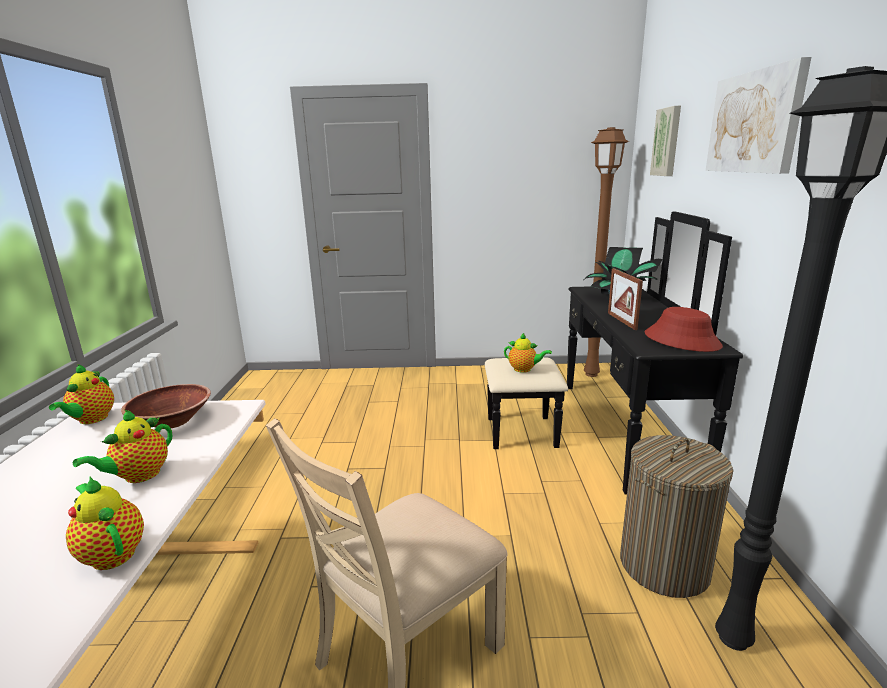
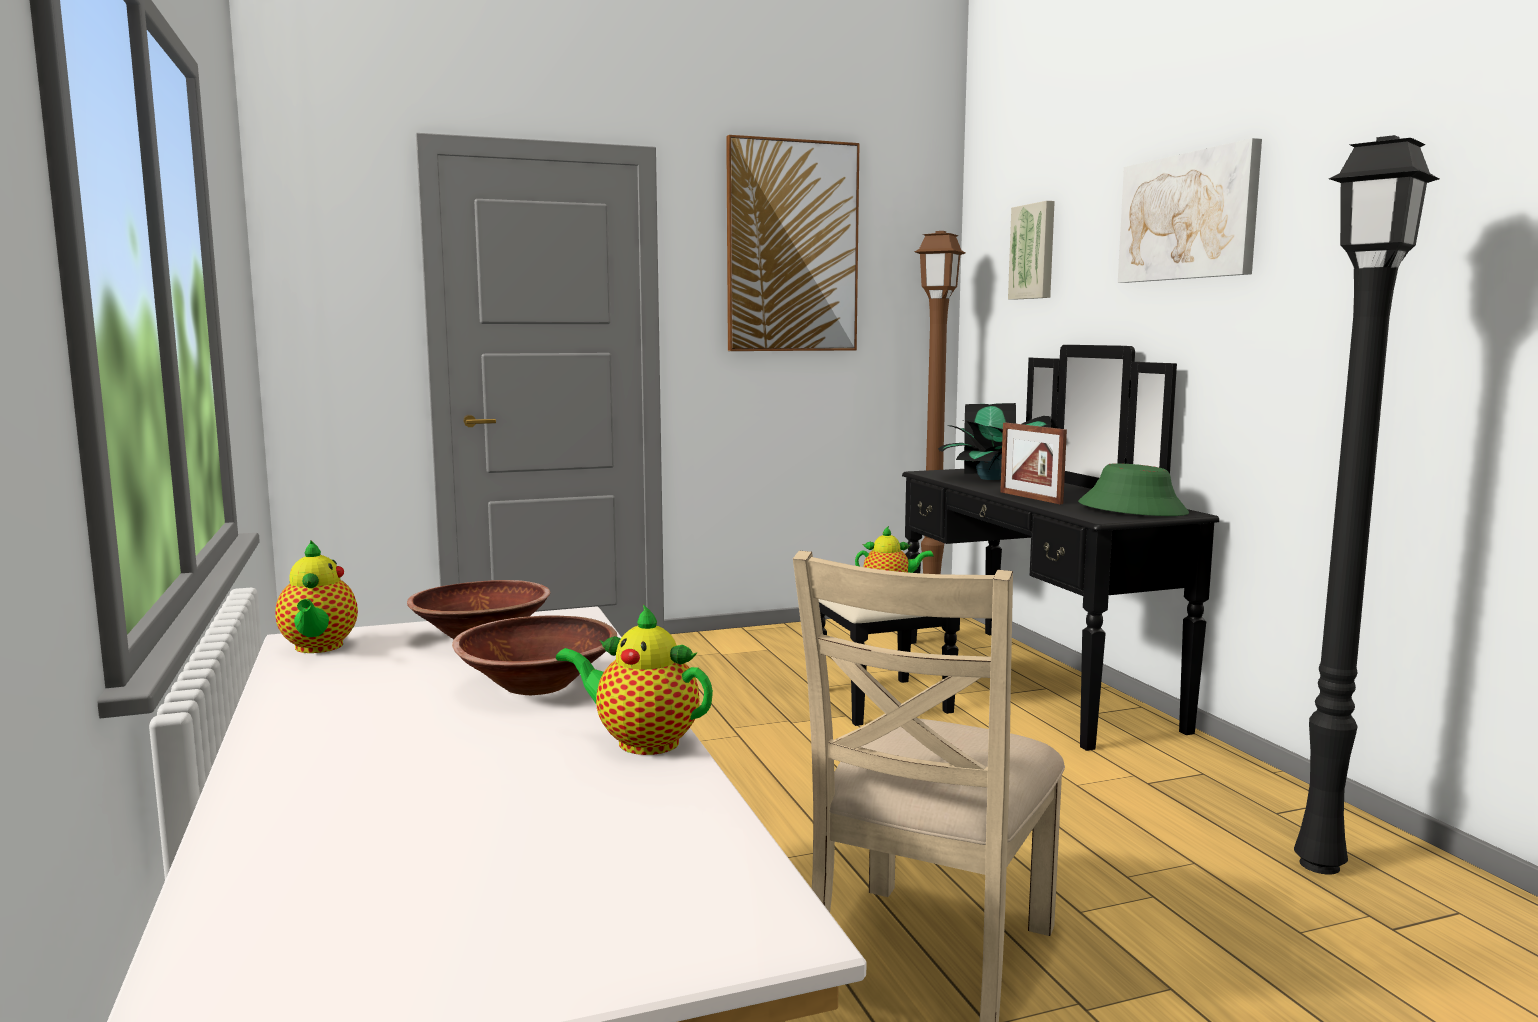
camera: 20 degrees left, 10 degrees down
teapot [73,410,172,483] -> brown bowl [452,616,617,695]
laundry basket [620,435,734,598] -> none
red hat [645,307,723,352] -> green hat [1078,463,1189,516]
none -> picture [726,135,859,351]

